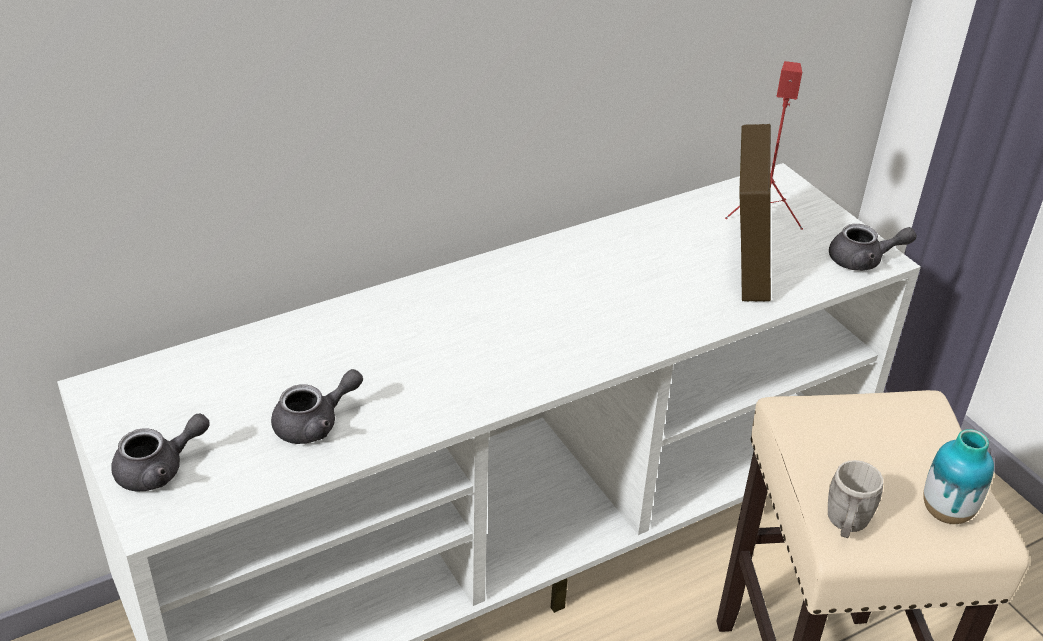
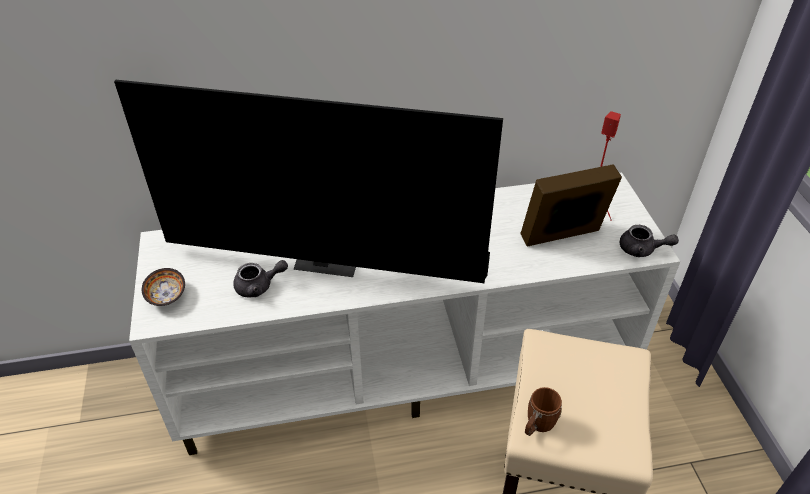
camera: 20 degrees right, 5 degrees up
grey teapot [111,414,210,491] -> bowl [142,268,185,306]
picture frame [739,124,771,301] -> picture frame turned 135 degrees counterclockwise [520,164,622,247]
grey mug [828,460,883,538] -> brown mug [525,387,562,436]
vase [923,429,994,524] -> none
none -> television [114,80,503,283]

